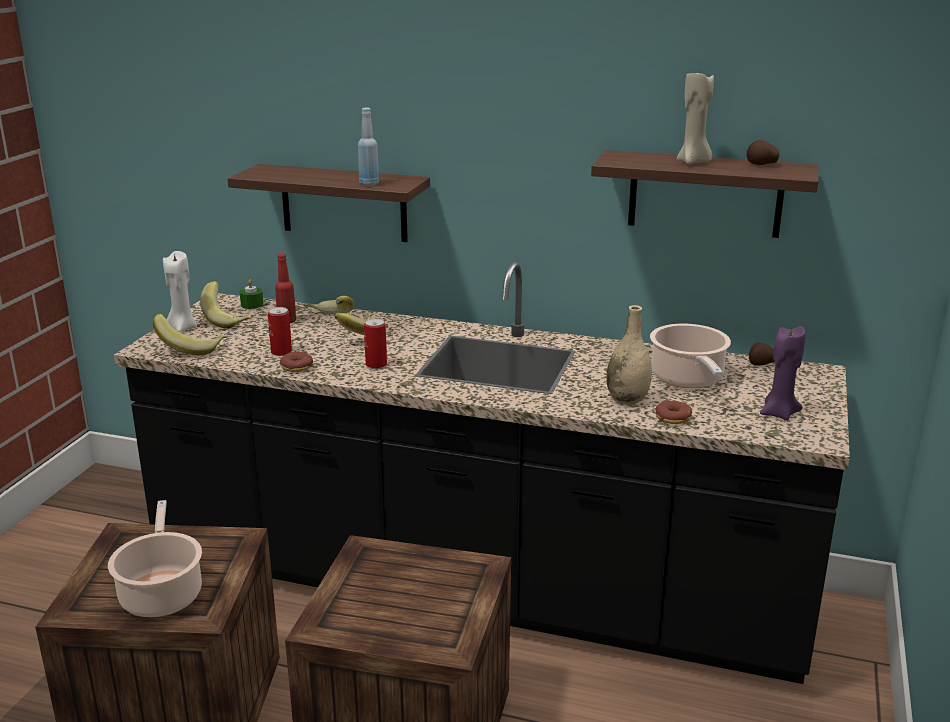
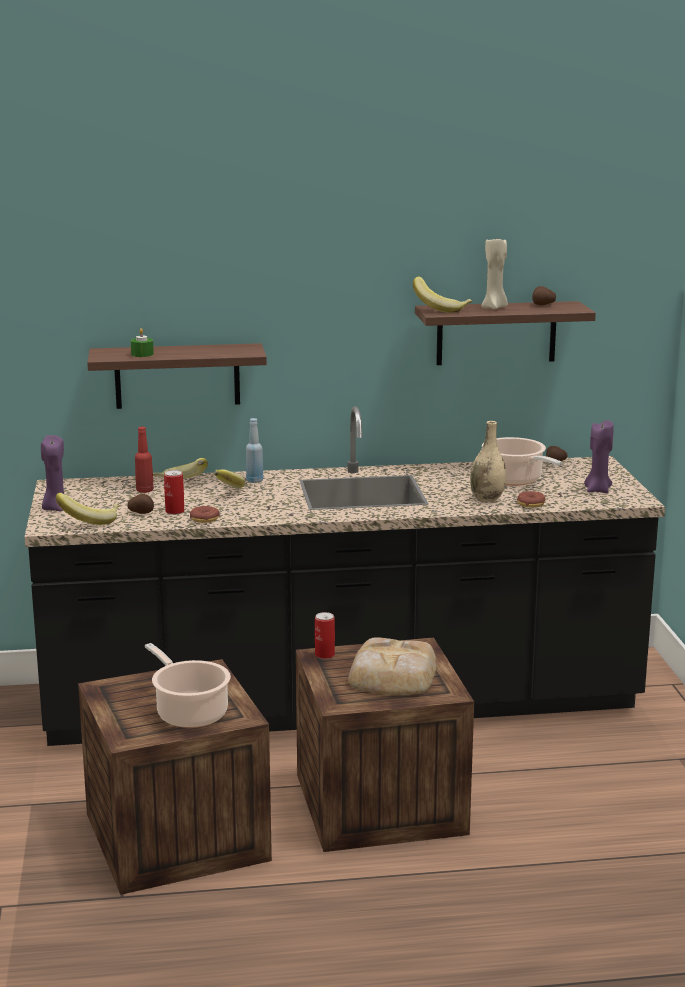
camera: 25 degrees left, 5 degrees down
white candle [163,251,197,332] -> purple candle [41,435,64,511]
banana [200,281,251,328] -> banana moved to [413,276,472,313]
green candle [240,280,263,309] -> green candle moved to [131,328,154,357]
blue bottle [358,108,379,186] -> blue bottle moved to [246,418,263,483]
can [364,318,387,369] -> can moved to [315,612,335,659]
none -> potato [127,494,154,514]
none -> bread [348,637,437,695]

